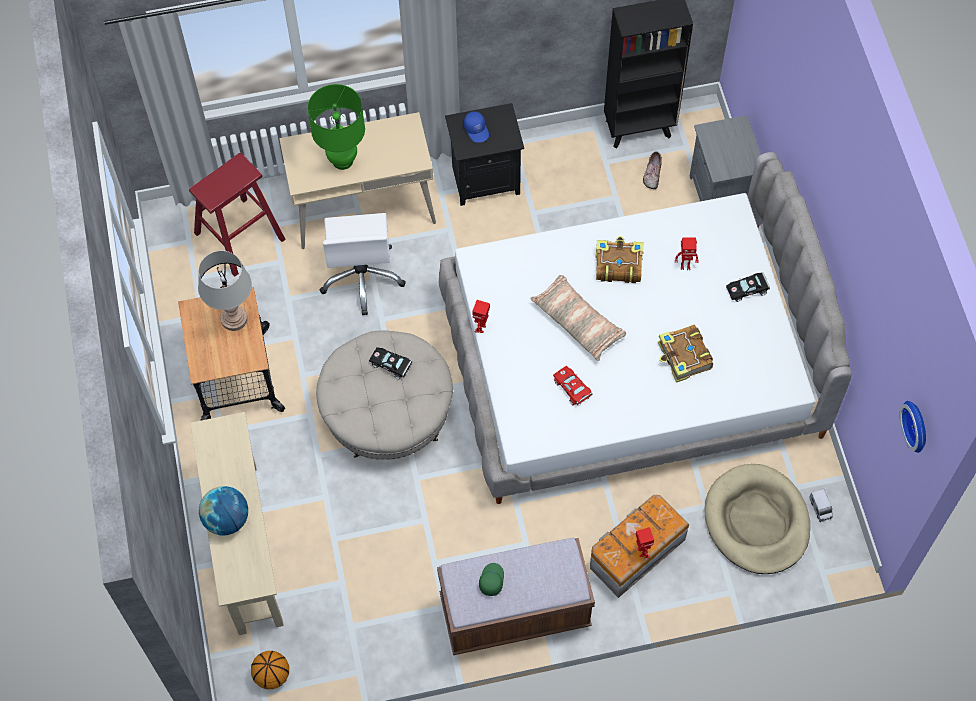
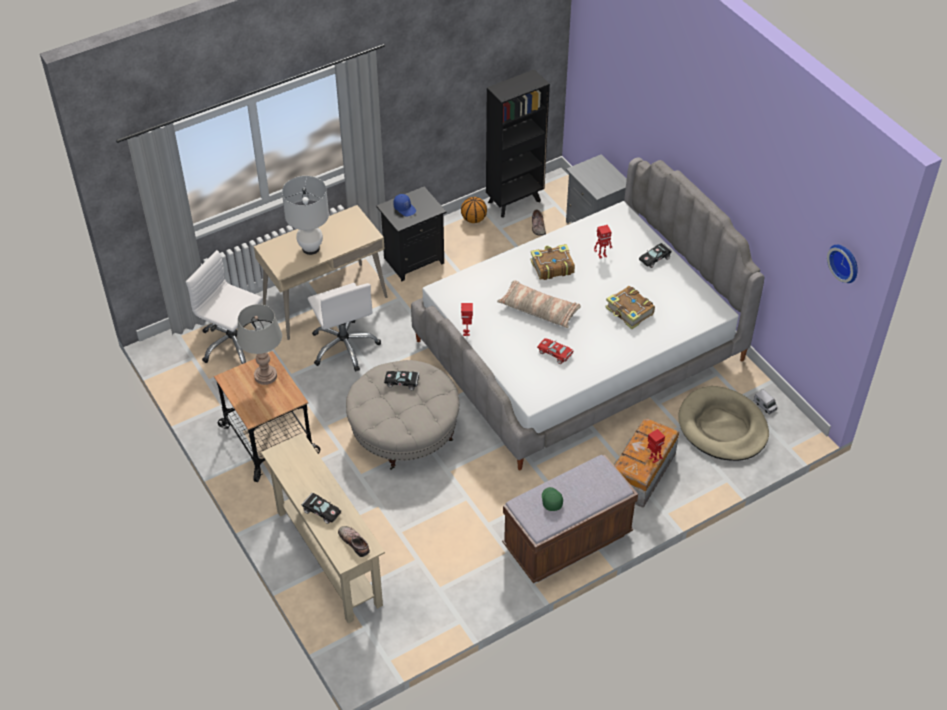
camera: 20 degrees left, 15 degrees down
red stool [189,153,286,276] -> white office chair [186,250,262,364]
globe [199,486,248,535] -> black toy car [302,493,341,524]
basketball [251,651,289,689] -> basketball moved to [461,197,487,223]
green table lamp [307,84,365,170] -> white table lamp [282,176,329,255]
none -> shoe [338,526,370,557]

